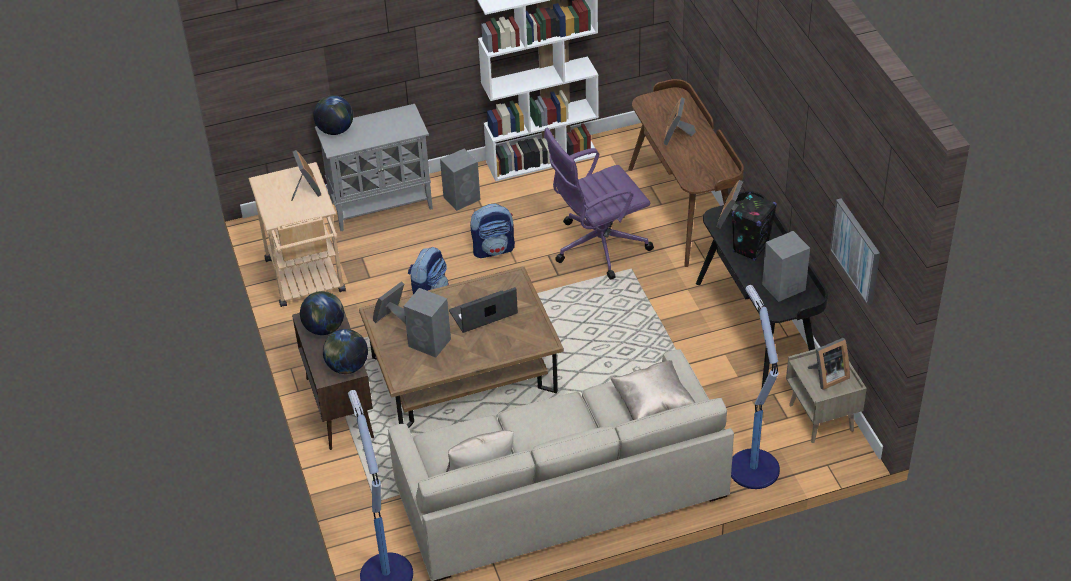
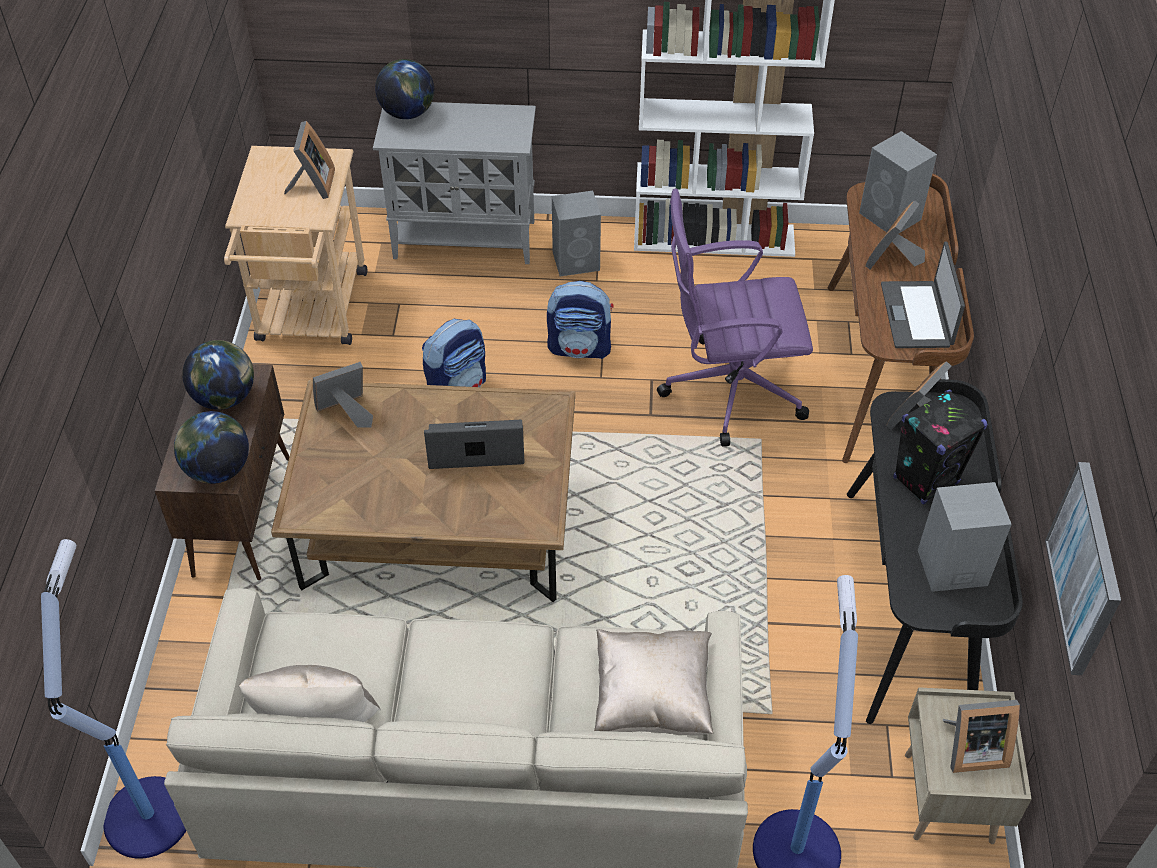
camera: 20 degrees right, 5 degrees up
grey speaker [404,288,451,358] -> grey speaker moved to [859,131,937,234]
none -> laptop [881,242,965,348]

